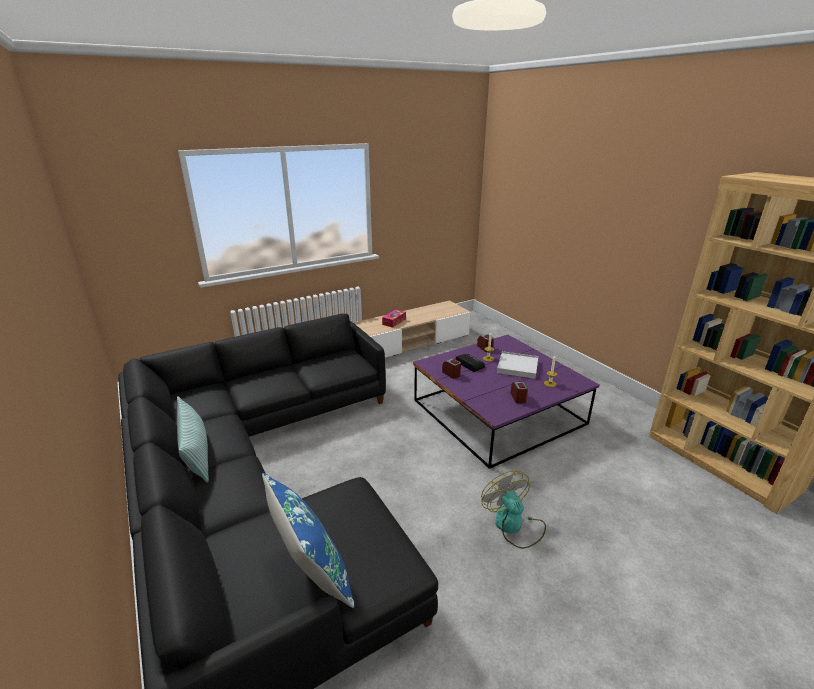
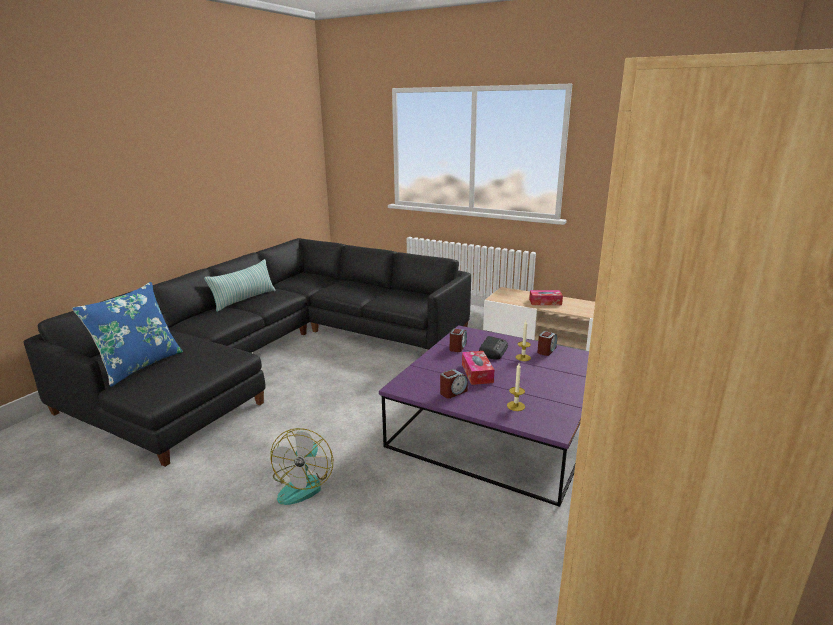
camera: 60 degrees right, 5 degrees down
fan [481,471,546,549] -> fan turned 150 degrees clockwise [271,428,333,505]
white tray [497,351,538,379] -> none
none -> tissue box [462,351,494,385]

